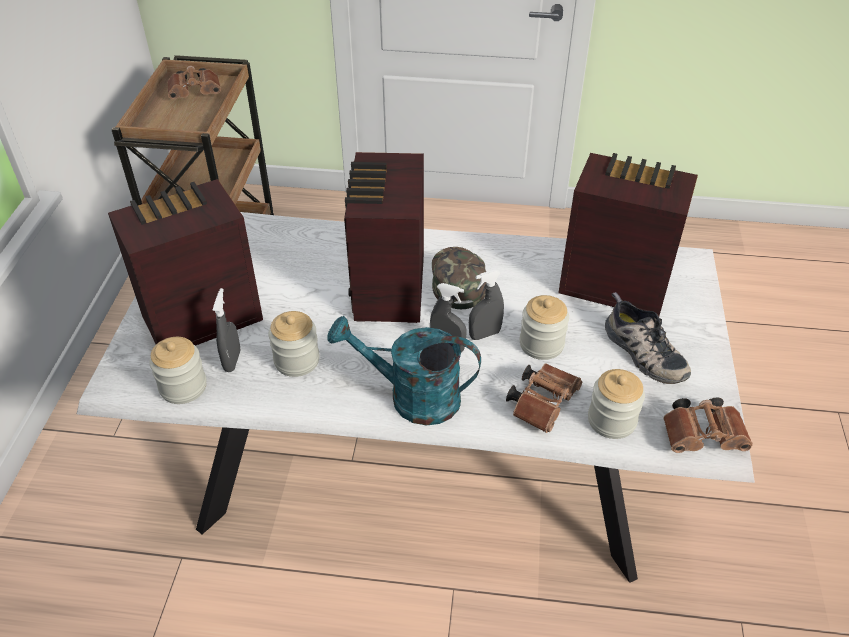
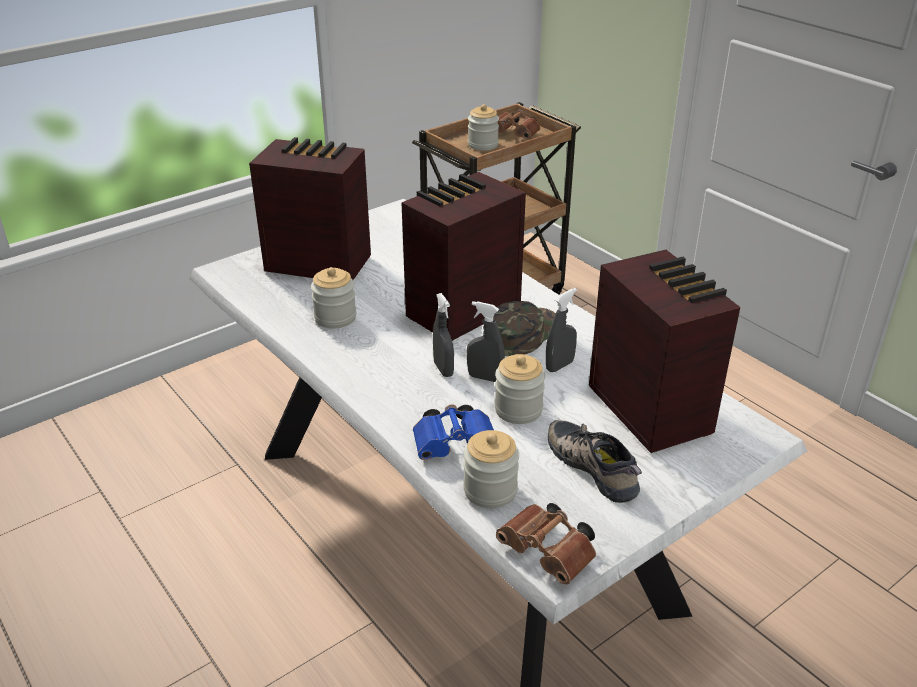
camera: 45 degrees right, 10 degrees down
jar [149,337,206,404] -> jar moved to [468,104,499,151]
grey spray bottle [213,288,240,372] -> grey spray bottle moved to [546,288,577,372]
turquoise watering can [327,316,481,425] -> none
brown binoculars [506,363,582,433] -> blue binoculars [413,405,494,460]
shoe [605,292,691,384] -> shoe turned 135 degrees clockwise [548,420,642,503]

